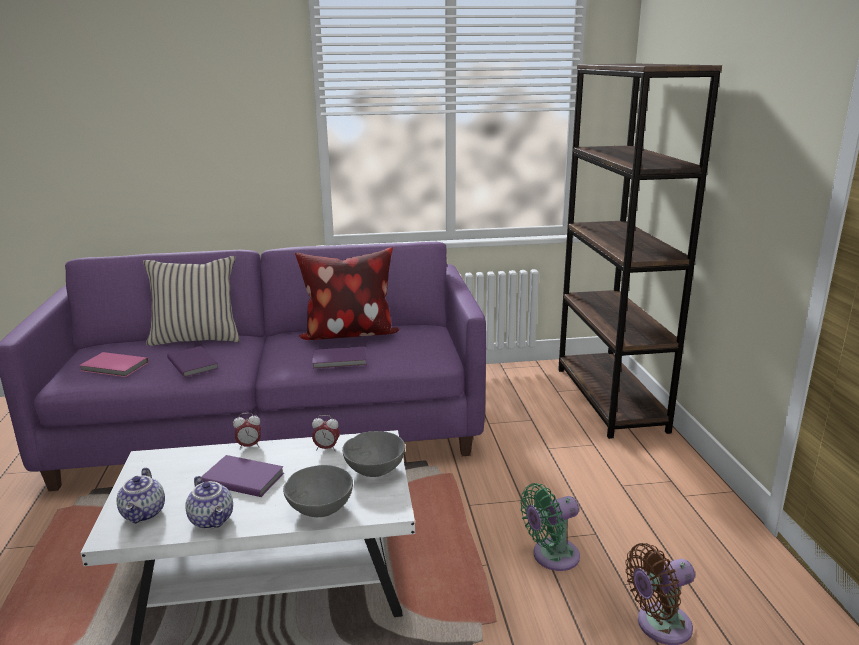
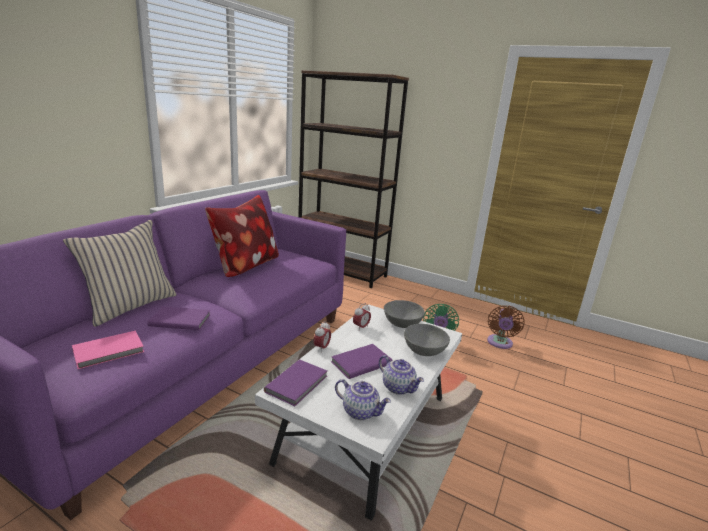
camera: 55 degrees left, 0 degrees up
teapot [185,476,233,529] -> teapot turned 45 degrees clockwise [379,355,424,395]
purple book [312,347,367,369] -> purple book moved to [264,360,327,406]

